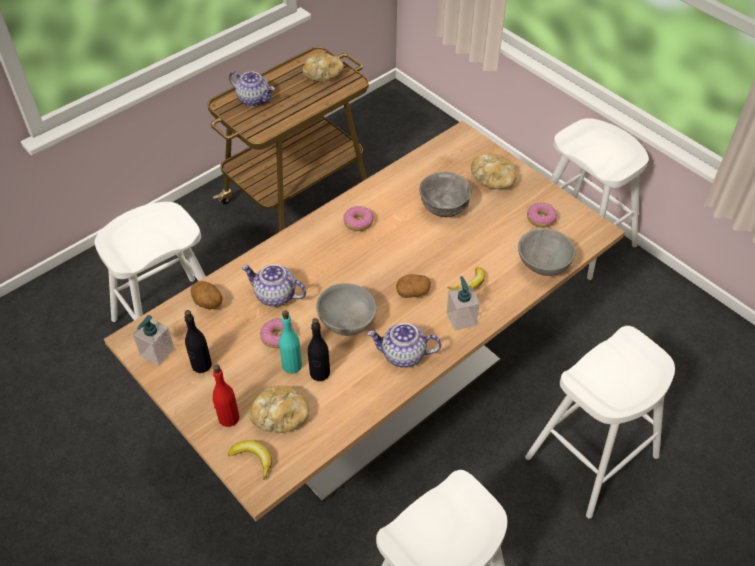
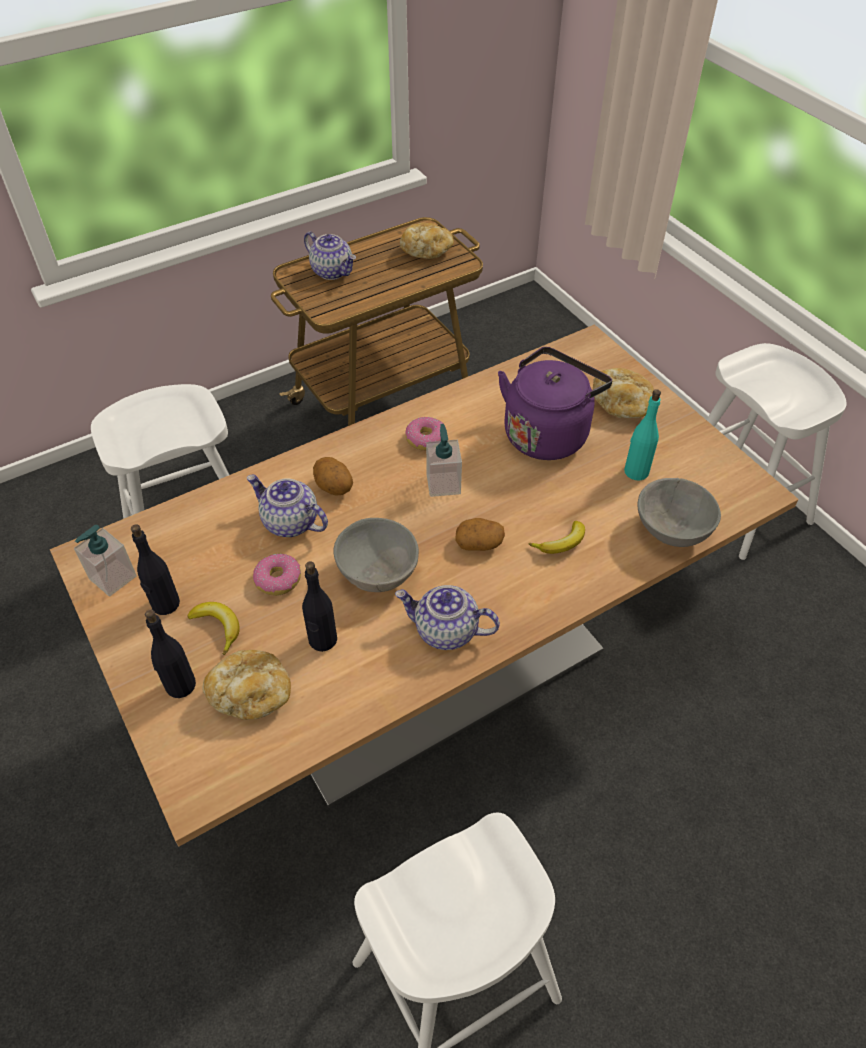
camera: 10 degrees right, 0 degrees up
potato [190,281,223,309] -> potato moved to [313,457,353,496]
red bottle [213,365,239,427] -> black bottle [145,609,196,698]
banana [228,440,272,480] -> banana moved to [187,602,240,655]
turquoise bottle [279,311,302,374] -> turquoise bottle moved to [624,389,661,480]
grey bowl [419,172,472,217] -> purple kettle [498,347,612,460]
soap dispenser [447,276,480,331] -> soap dispenser moved to [426,424,462,497]
white stool [525,326,675,518] -> none
donut [527,202,557,228] -> none

